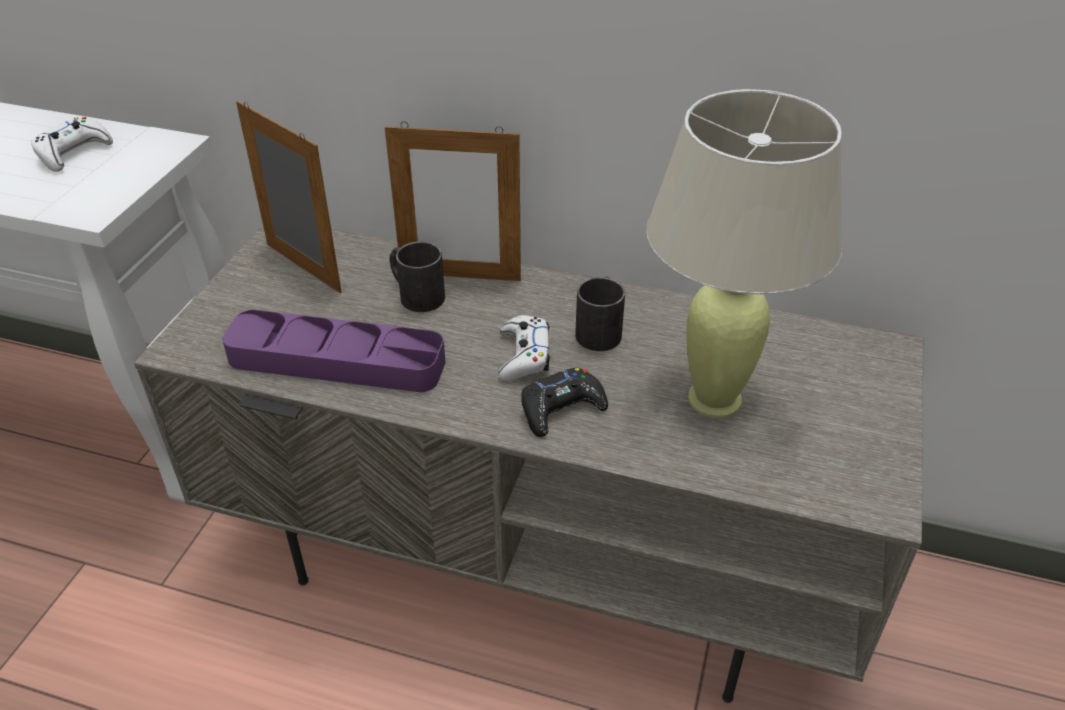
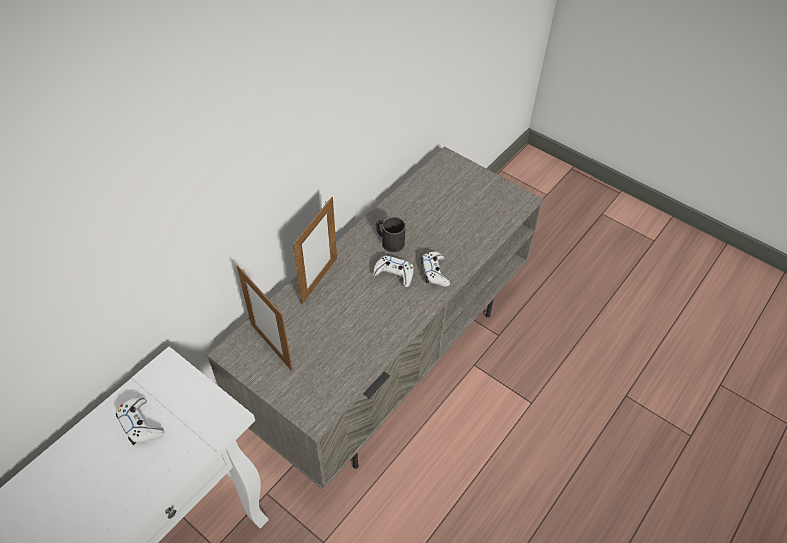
camera: 70 degrees left, 10 degrees up
purple tray [222,309,446,392] -> none
picture frame [236,101,342,293] -> picture frame turned 105 degrees counterclockwise [237,265,293,371]
black mug [389,242,445,312] -> none
black game controller [521,368,608,437] -> white game controller [421,251,451,287]
beige table lamp [647,89,842,418] -> none

